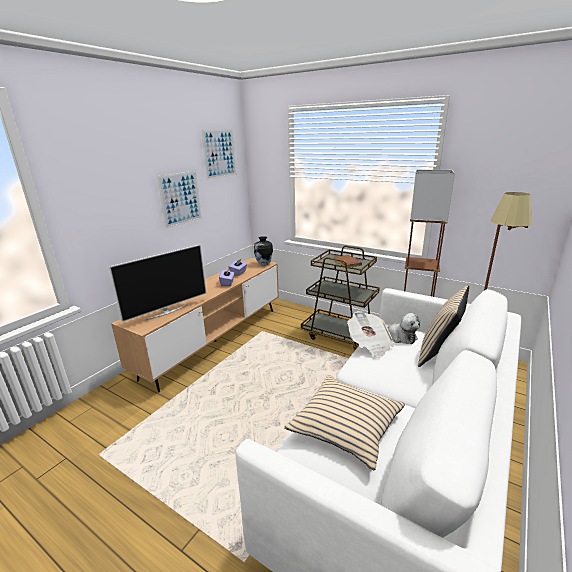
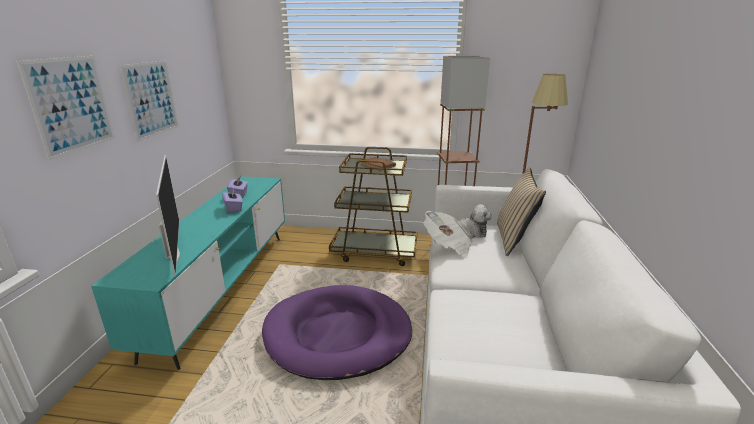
camera: 25 degrees left, 0 degrees up
television [109,244,207,322] -> television turned 45 degrees counterclockwise [156,155,180,277]
brown tv stand [111,258,279,393] -> turquoise tv stand [91,177,285,370]
picture [201,129,237,180] -> picture moved to [17,56,115,160]
vase [254,236,273,266] -> none
beige pillow [284,375,405,470] -> none
none -> purple dog bed [262,285,412,380]

